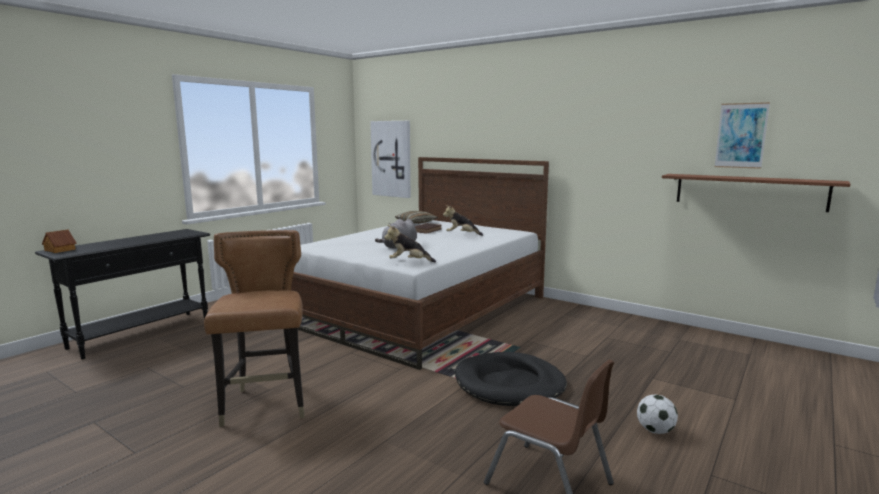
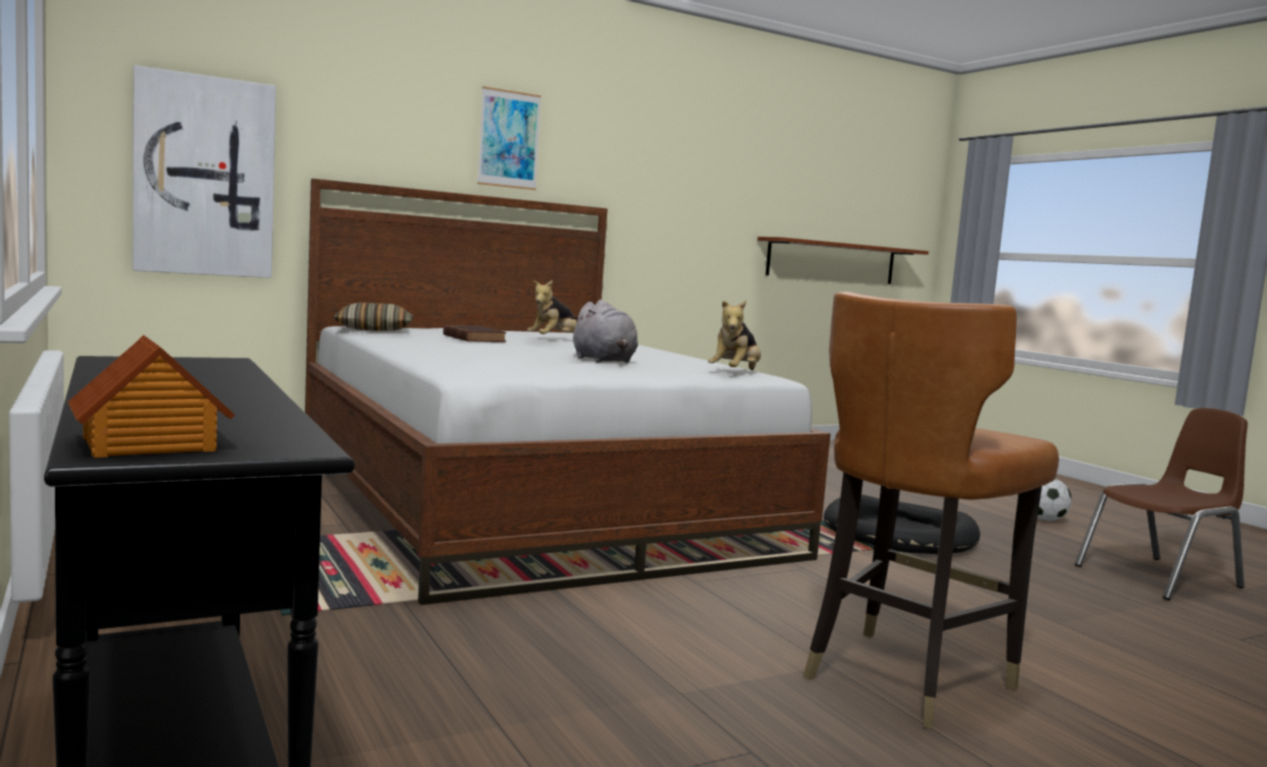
camera: 65 degrees left, 5 degrees down
brown chair [204,230,305,427] -> brown chair turned 60 degrees counterclockwise [803,292,1059,729]
picture [714,102,770,169] -> picture moved to [478,86,541,190]

